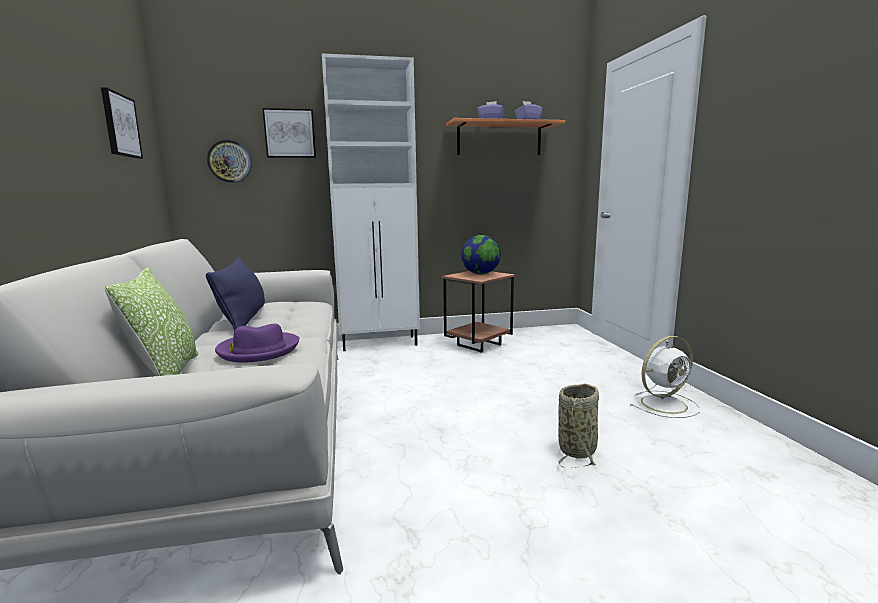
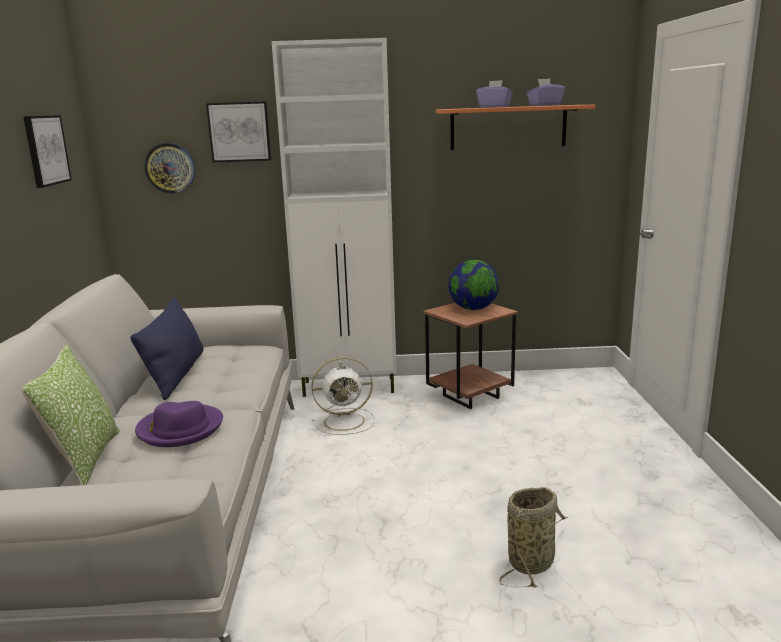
camera: 10 degrees right, 5 degrees up
white fan [630,336,700,418] -> white fan moved to [311,357,375,435]

